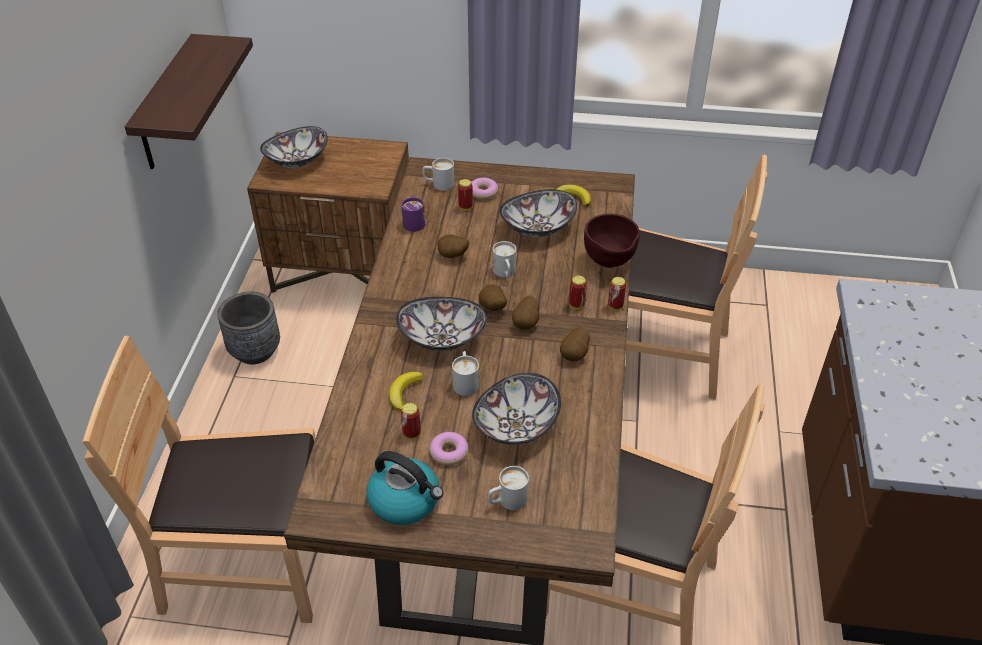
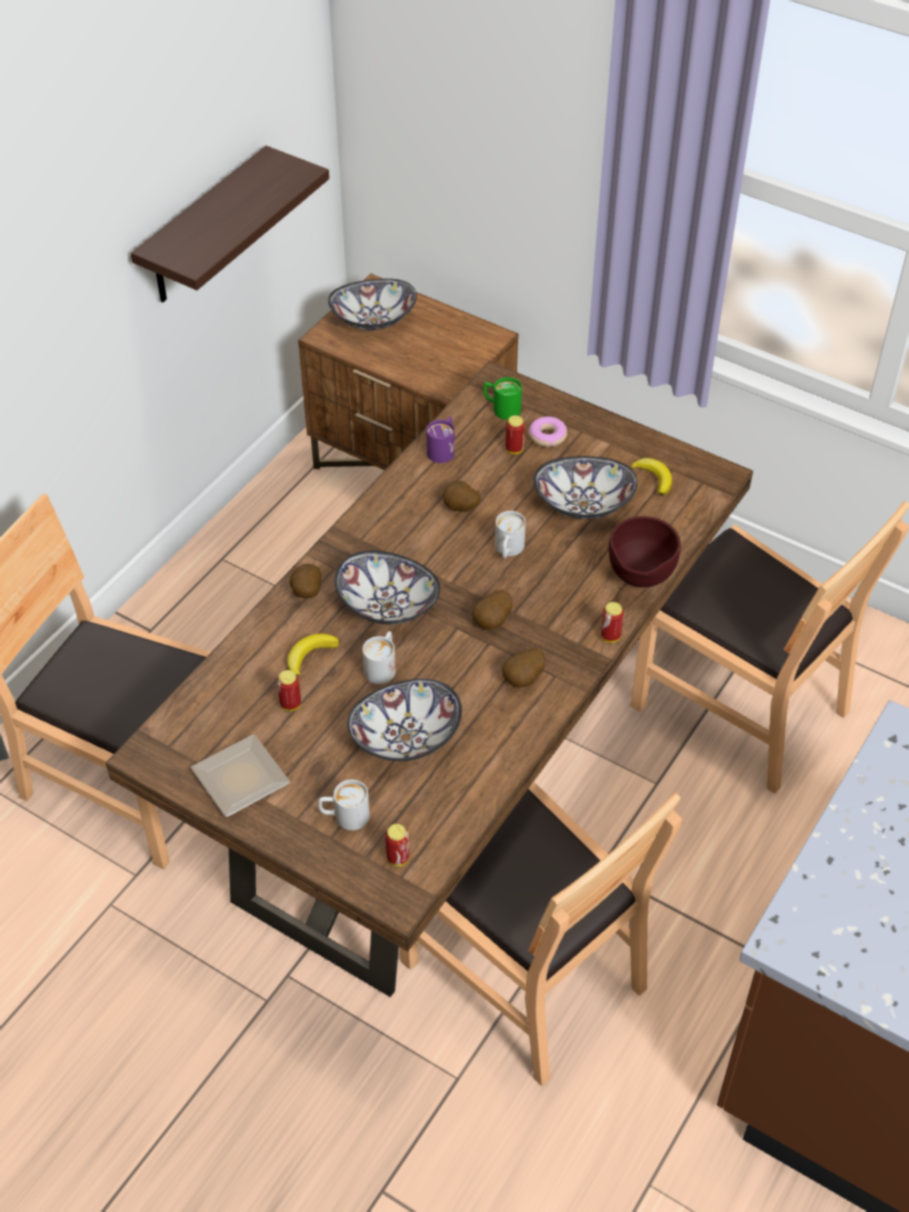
camera: 25 degrees right, 5 degrees up
grey planter [217,291,280,364] -> none
kettle [367,451,444,525] -> plate [191,734,290,817]
white mug [423,158,454,191] -> green mug [483,377,522,420]
donut [430,432,468,465] -> none
potato [479,285,507,311] -> potato moved to [290,564,321,598]
can [569,276,587,309] -> can moved to [385,824,409,866]

